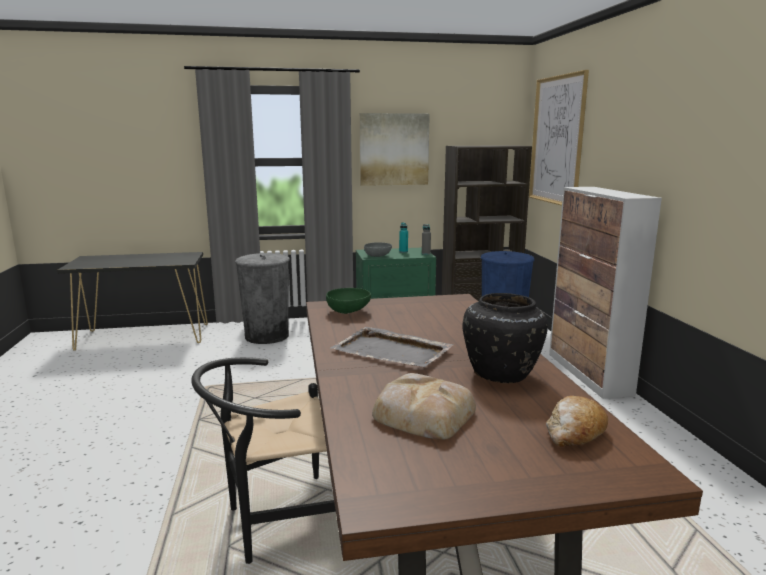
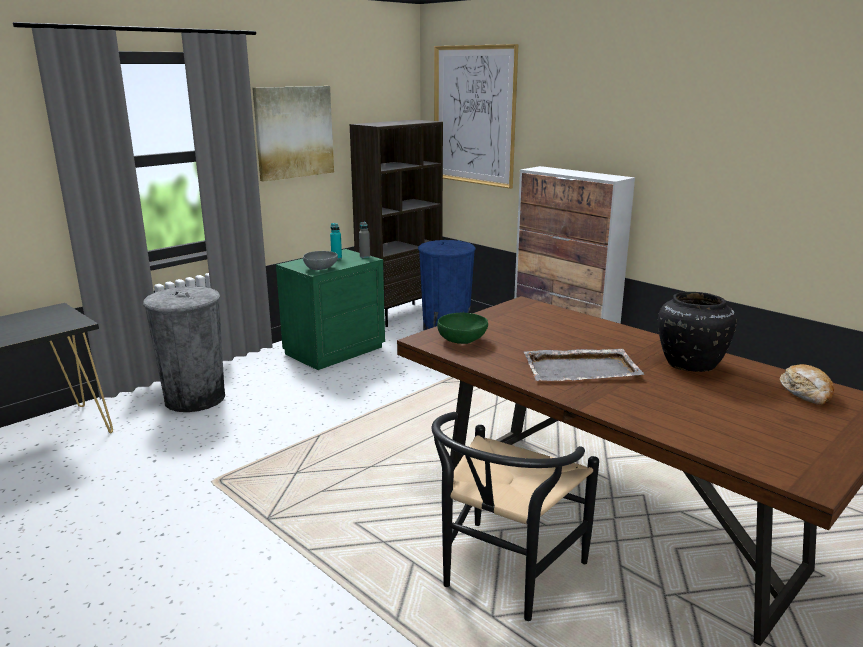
camera: 35 degrees left, 5 degrees up
bread [372,373,476,440] -> none

